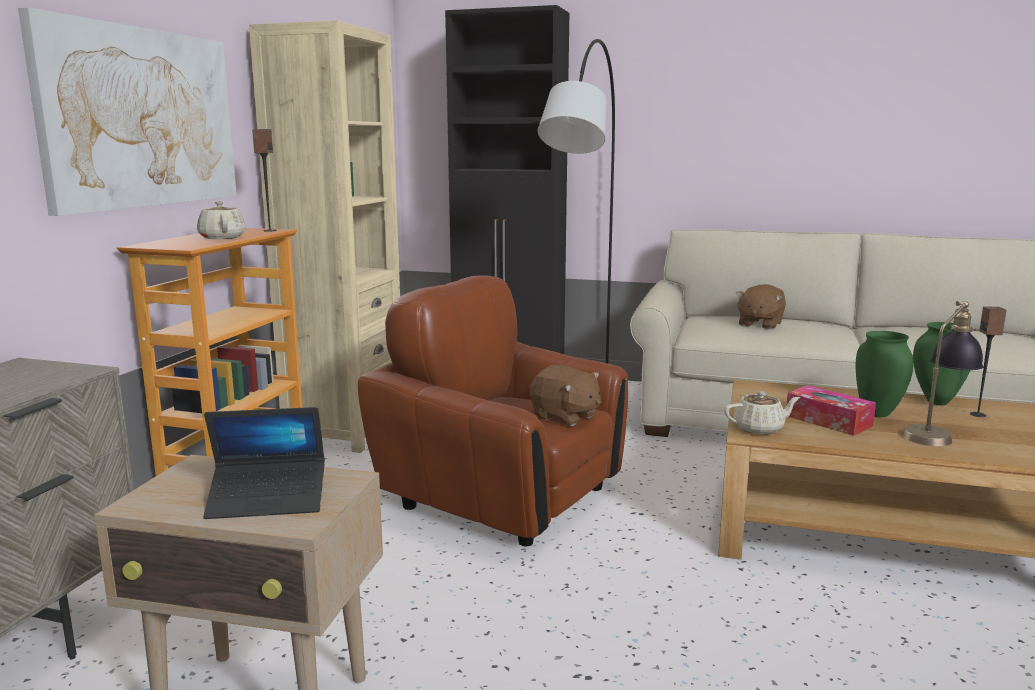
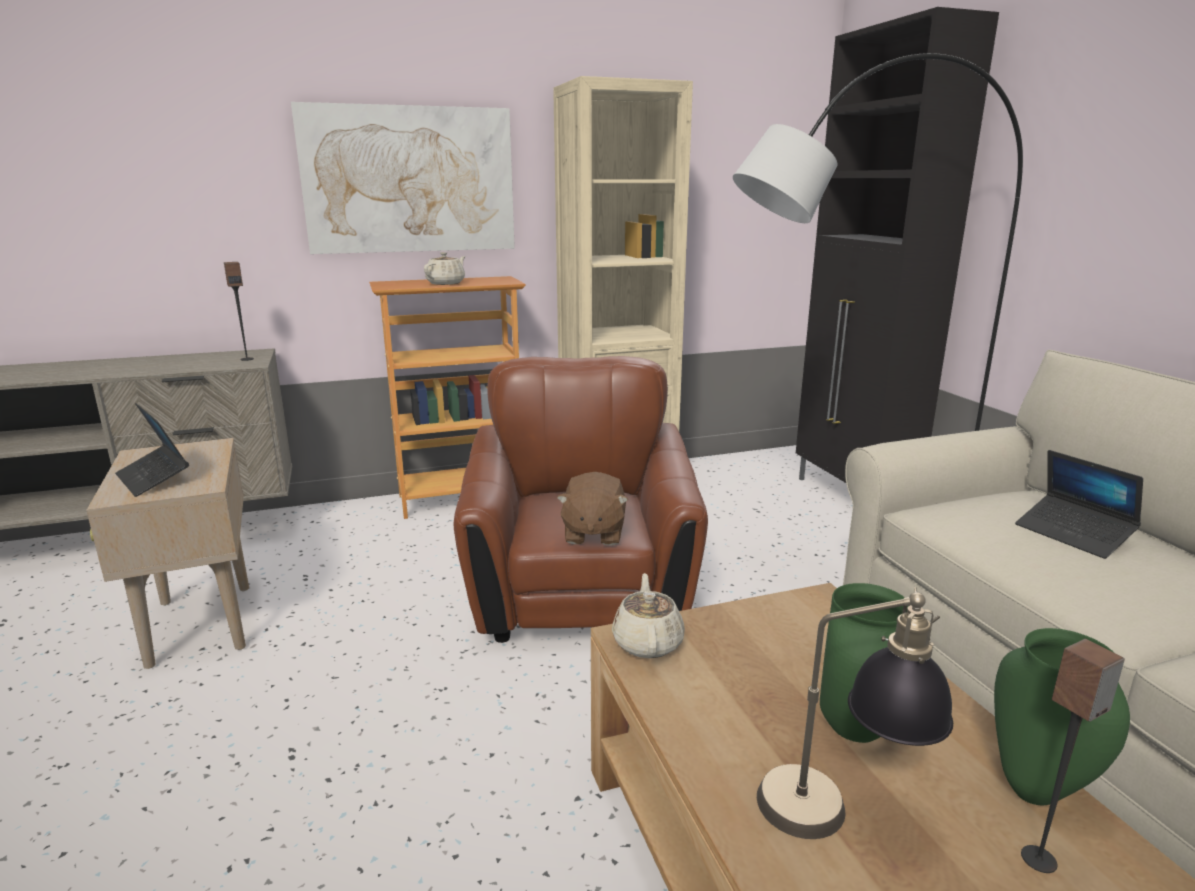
camera: 55 degrees right, 5 degrees up
speaker [252,129,277,232] -> speaker moved to [224,262,254,361]
beige teapot [724,391,800,434] -> beige teapot turned 135 degrees counterclockwise [612,573,685,658]
brown plush toy [736,284,786,329] -> laptop [1015,450,1143,559]
tissue box [786,385,876,436] -> none

